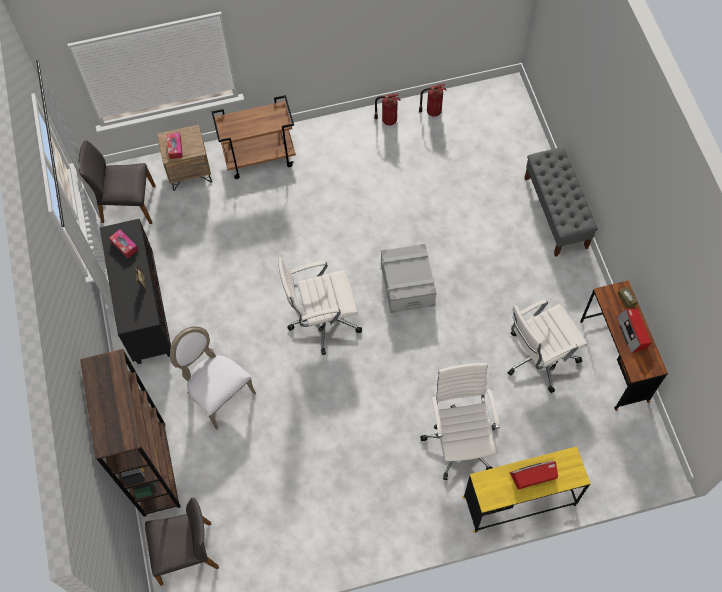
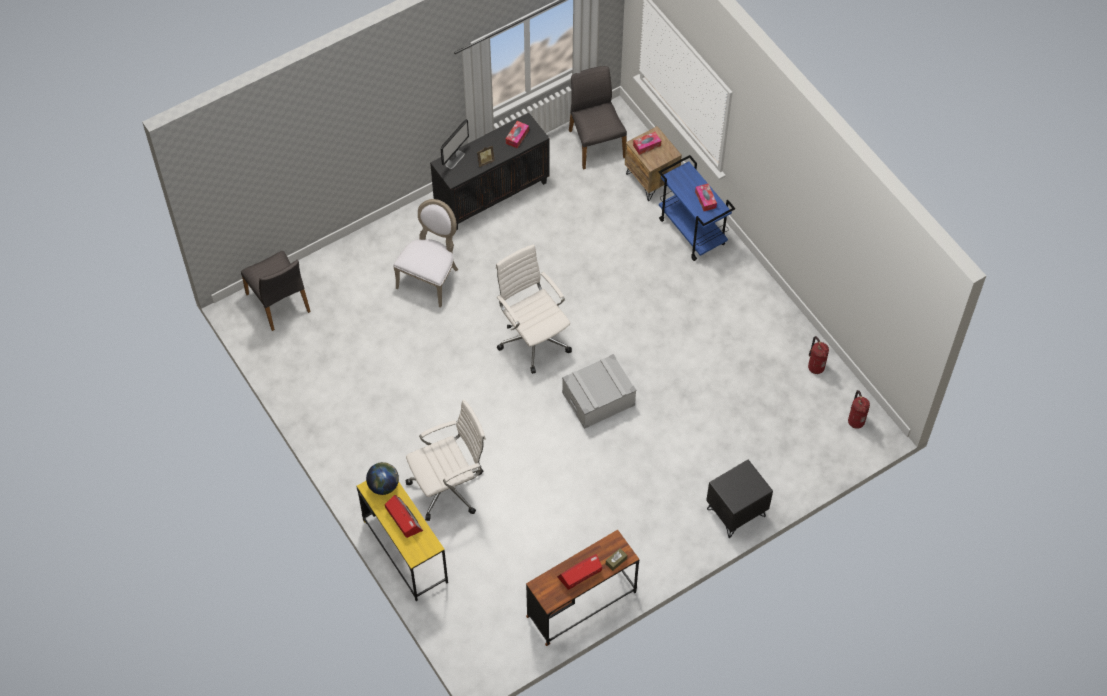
camera: 70 degrees right, 5 degrees down
brown bookcase [80,349,181,517] -> none
brown cart [211,95,296,179] -> blue cart [659,155,735,261]
fire extinguisher [374,93,400,125] -> fire extinguisher moved to [848,390,870,429]
white office chair [508,299,588,393] -> none
grey bench [524,147,598,257] -> black nightstand [706,460,773,538]
none -> globe [366,462,399,495]
none -> monitor [440,119,469,169]
none -> tissue box [695,184,717,211]

